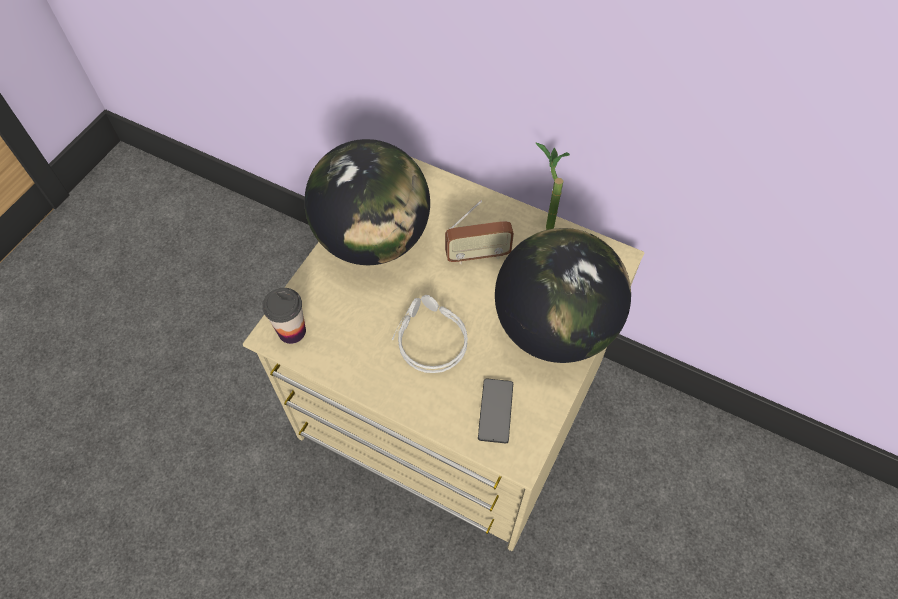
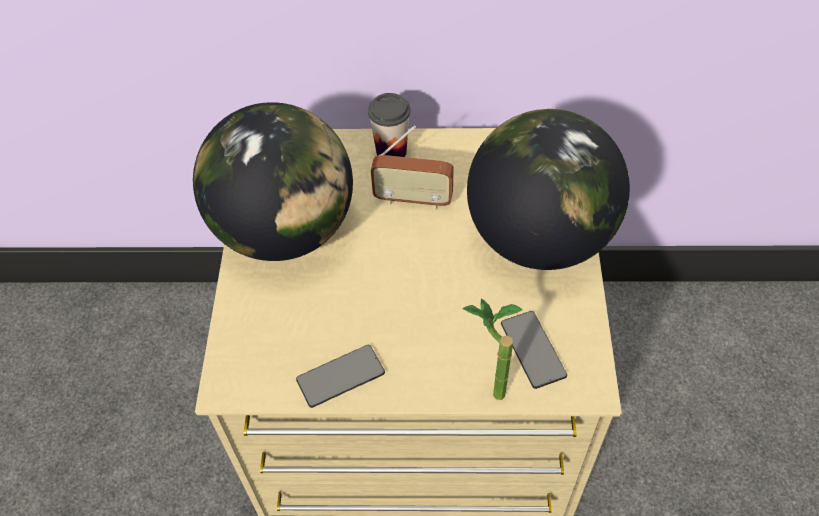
camera: 25 degrees left, 5 degrees down
cup [262,288,306,344] -> cup moved to [368,93,410,157]
grey headphones [392,295,468,373] -> none
radio [445,200,514,264] -> radio turned 45 degrees clockwise [371,126,454,210]
potted plant [535,142,570,230] -> potted plant moved to [462,298,523,400]
none -> phone [296,345,385,408]

